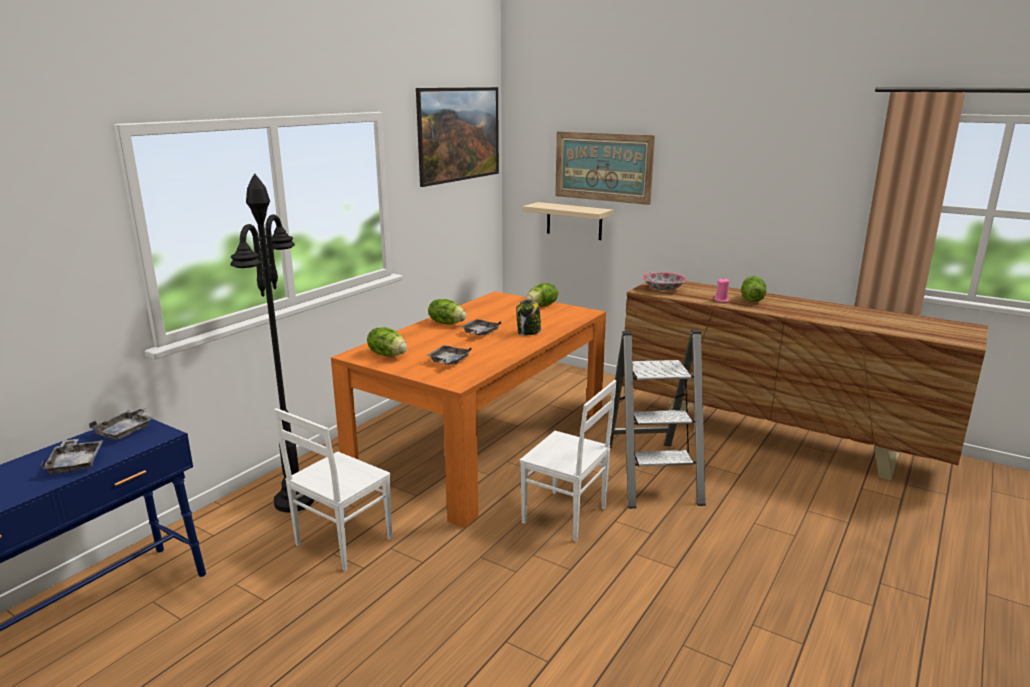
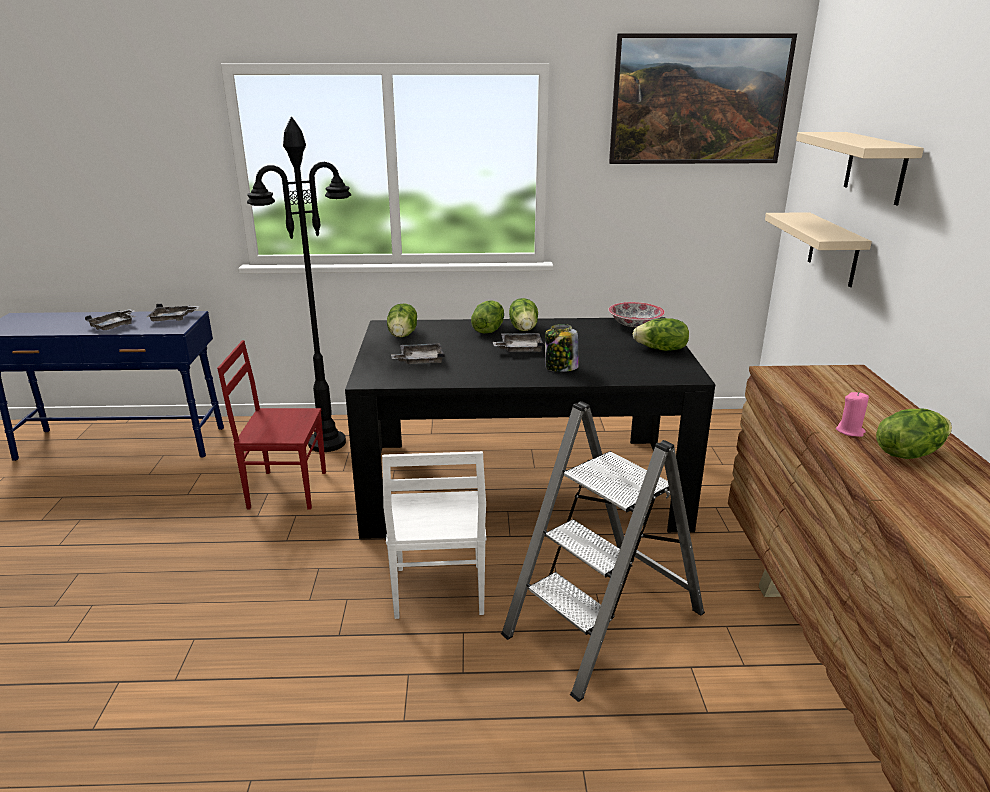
camera: 55 degrees right, 5 degrees up
white chair [274,408,392,571] -> red chair [217,340,326,510]
orange dining table [331,291,606,528] -> black dining table [345,317,716,539]
picture [555,131,655,205] -> beige shelf [796,132,924,205]
bowl [642,272,687,291] -> bowl moved to [608,302,665,327]
none -> lettuce [471,301,504,334]

